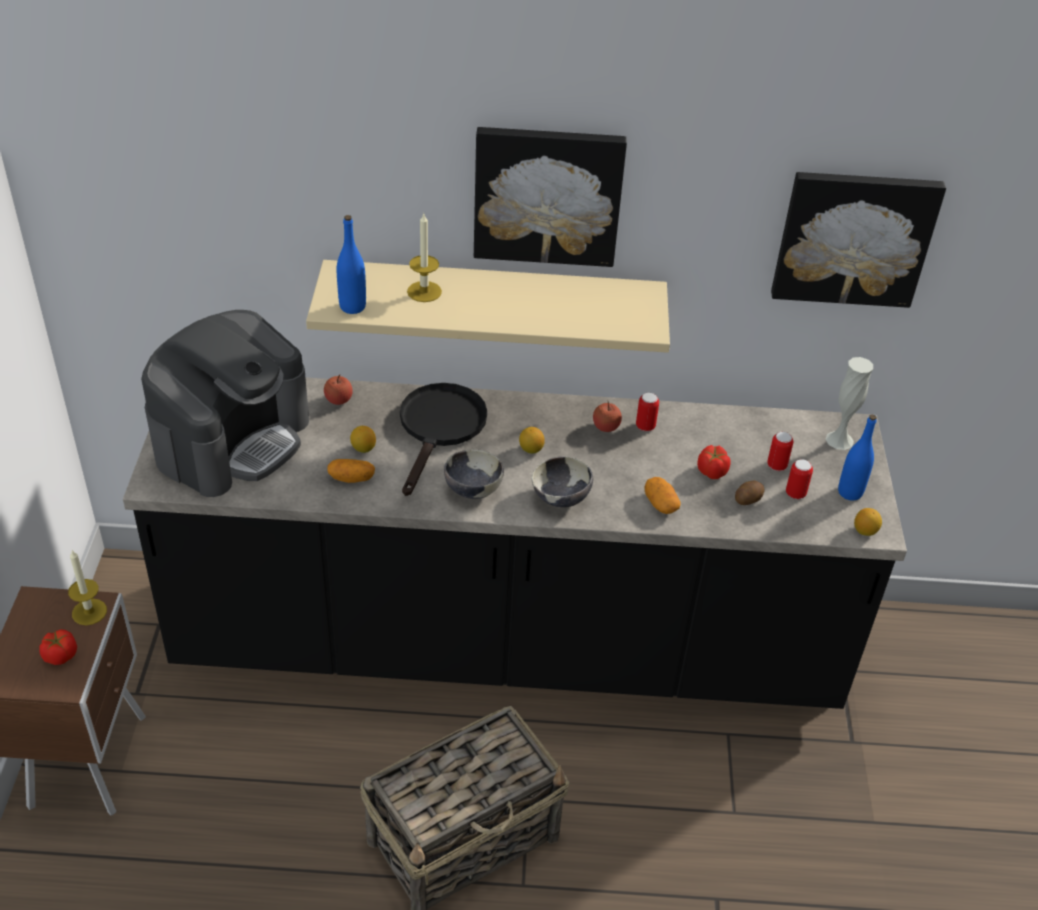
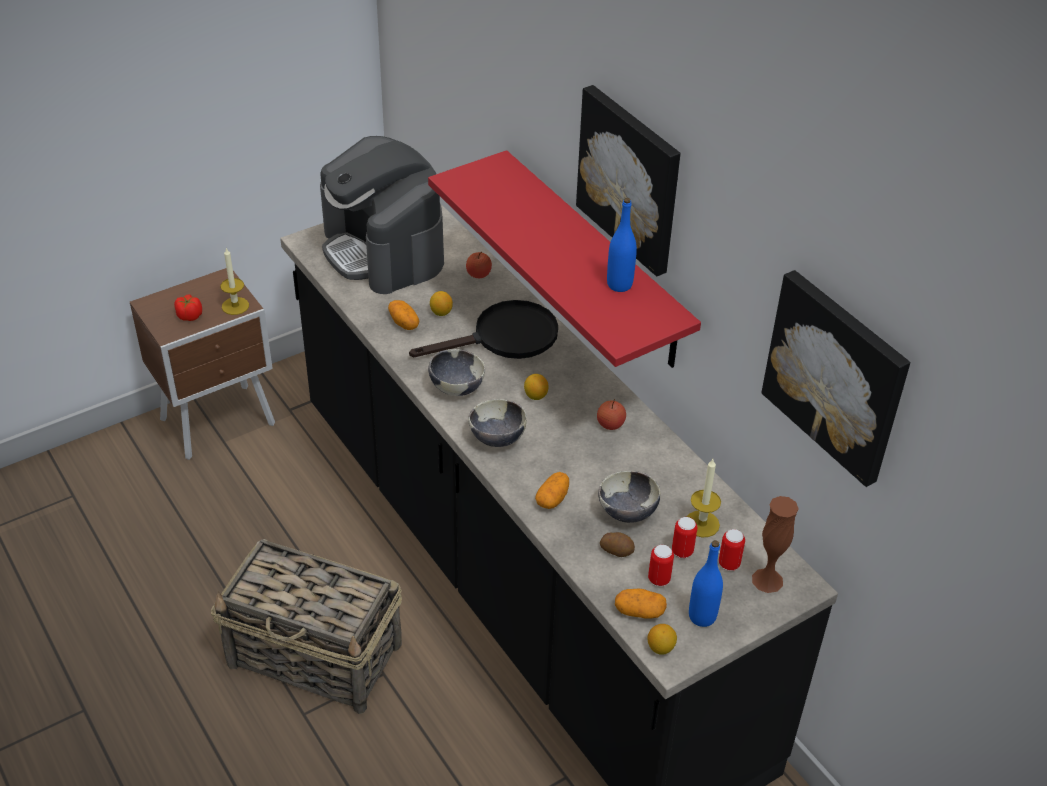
camera: 55 degrees right, 0 degrees up
coffee machine [141,310,309,497] -> coffee machine turned 60 degrees clockwise [320,136,444,294]
beige shelf [306,260,670,353] -> red shelf [428,150,701,368]
blue bottle [337,215,366,314] -> blue bottle moved to [607,198,637,292]
candle [407,214,442,302] -> candle moved to [687,459,721,538]
can [636,393,659,432] -> can moved to [719,529,745,571]
tomato [697,445,731,479] -> bowl [598,471,660,523]
white vase [825,357,873,450] -> brown vase [752,496,799,593]
none -> potato [615,588,667,618]

